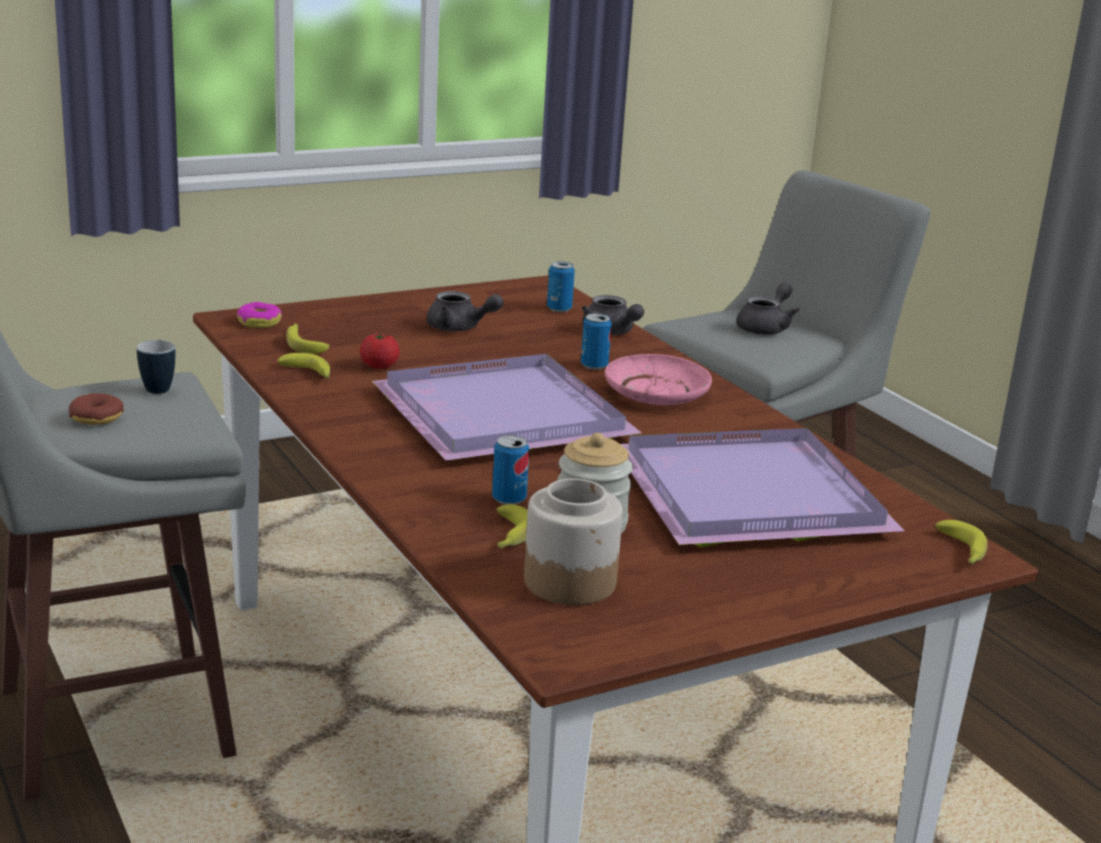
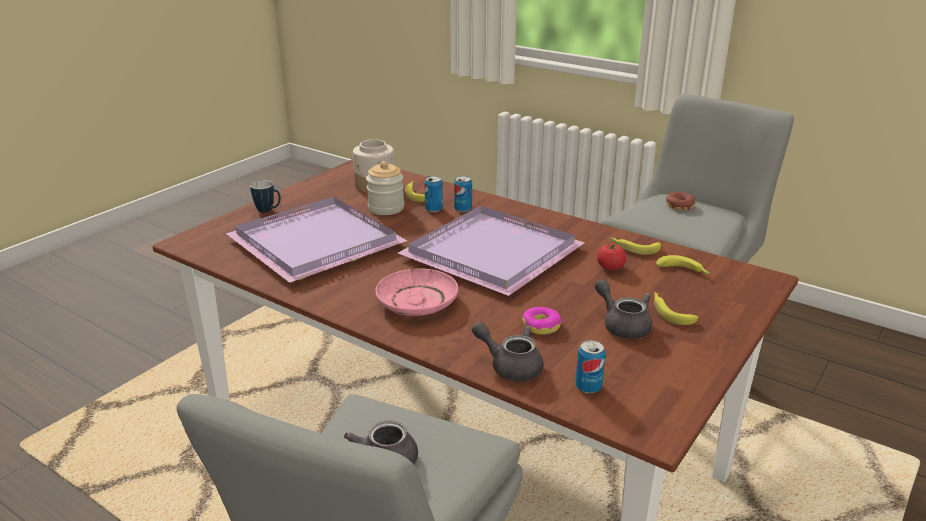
camera: 155 degrees right, 5 degrees up
mug [137,340,176,394] -> mug moved to [250,180,281,213]
donut [236,302,282,328] -> donut moved to [522,307,562,335]
grey teapot [427,291,503,331] -> grey teapot turned 60 degrees clockwise [595,279,652,339]
can [581,313,612,370] -> can moved to [454,176,472,212]
banana [935,520,988,564] -> banana moved to [654,292,698,325]

